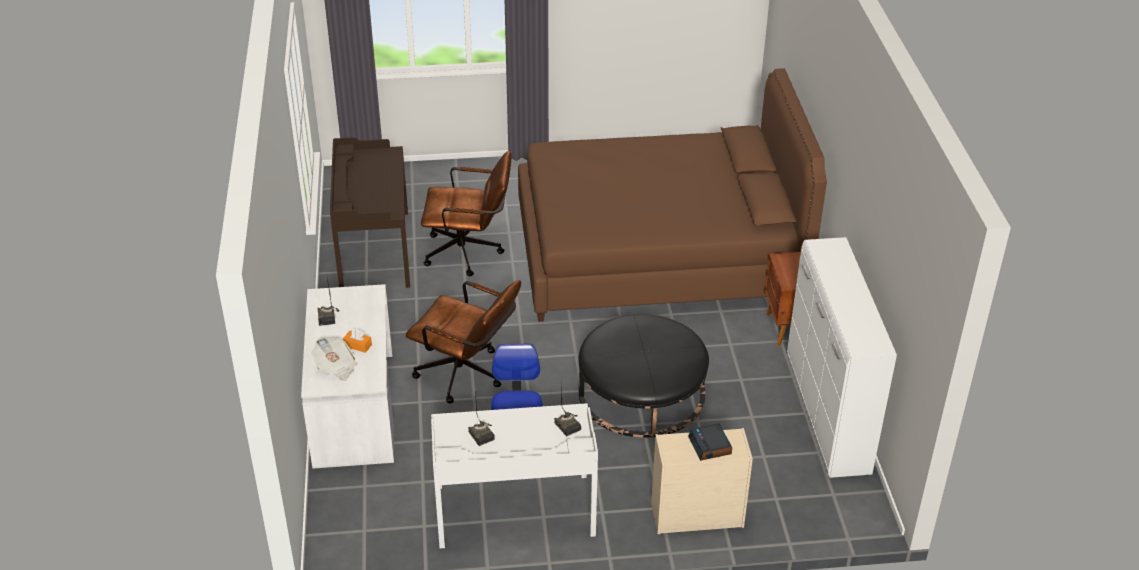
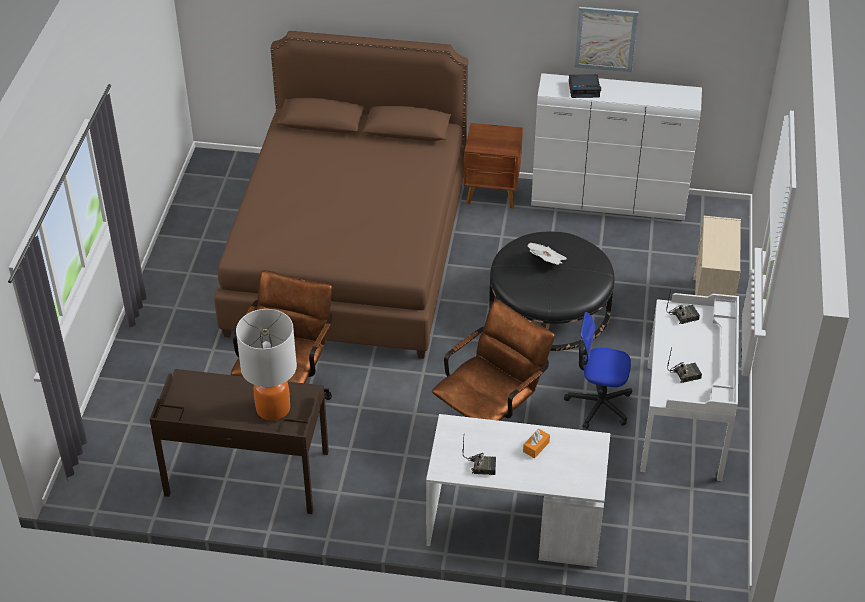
camera: 75 degrees left, 5 degrees up
newspaper [311,337,358,381] -> newspaper moved to [527,243,567,265]
alarm clock [688,423,732,461] -> alarm clock moved to [569,74,601,98]
none -> table lamp [236,309,297,421]
none -> picture [574,7,638,72]

